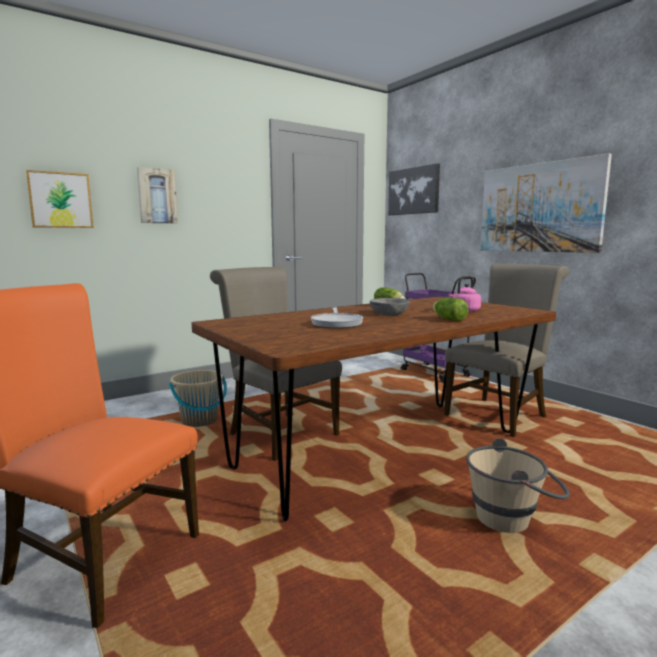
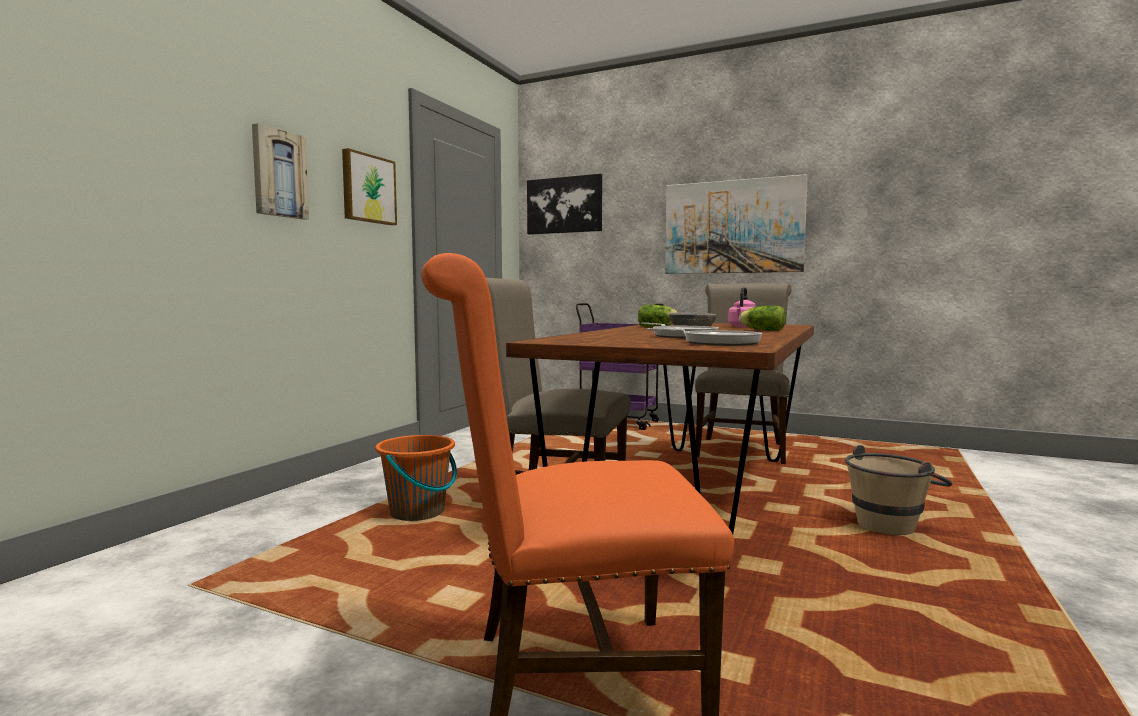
camera: 30 degrees left, 5 degrees down
picture [26,170,94,228] -> picture moved to [342,148,397,225]
beige bucket [169,370,227,427] -> orange bucket [375,435,457,521]
none -> frying pan [646,328,762,346]

